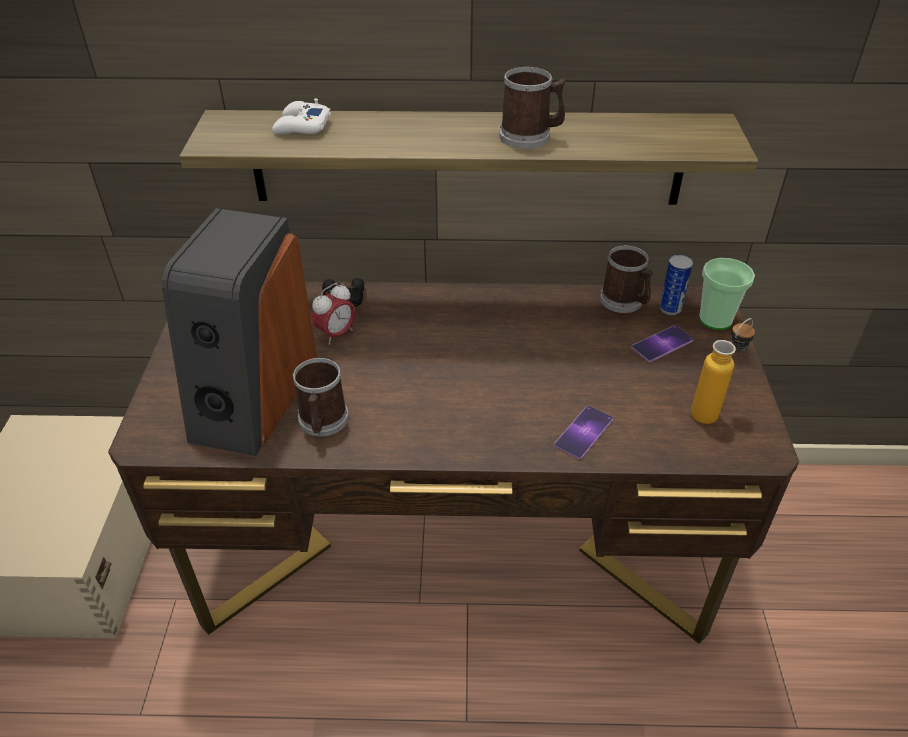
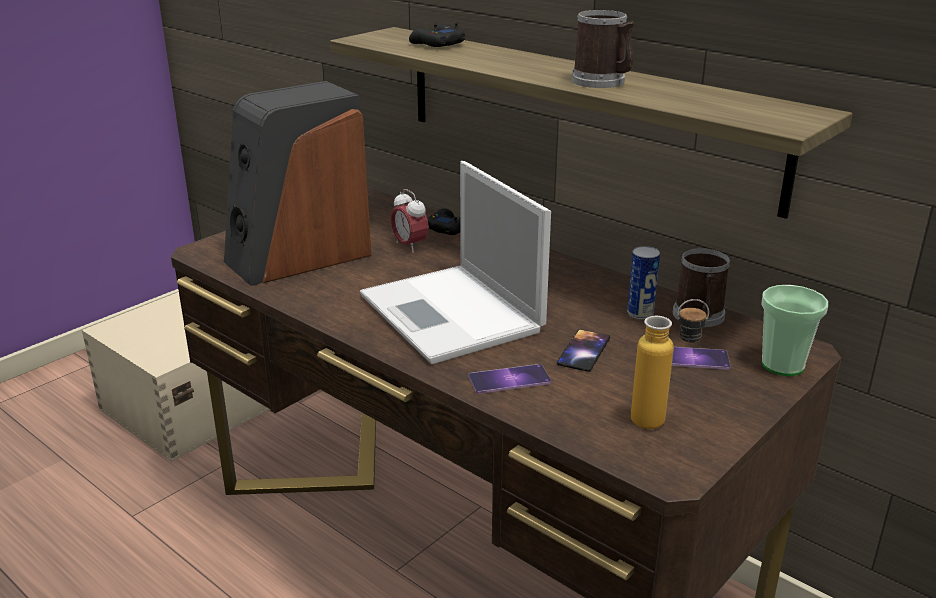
camera: 40 degrees right, 15 degrees down
white game controller [272,98,331,134] -> black game controller [409,23,465,47]
mug [293,358,349,437] -> none
alarm clock [312,283,355,345] -> alarm clock turned 60 degrees clockwise [391,189,429,253]
can [659,255,693,315] -> can moved to [627,246,660,319]
none -> laptop [360,161,551,364]
none -> phone [557,329,610,372]

